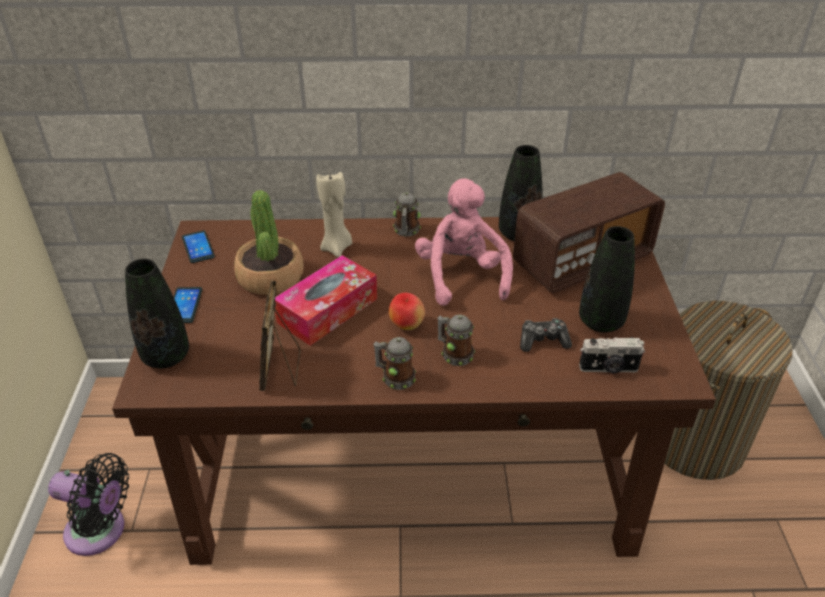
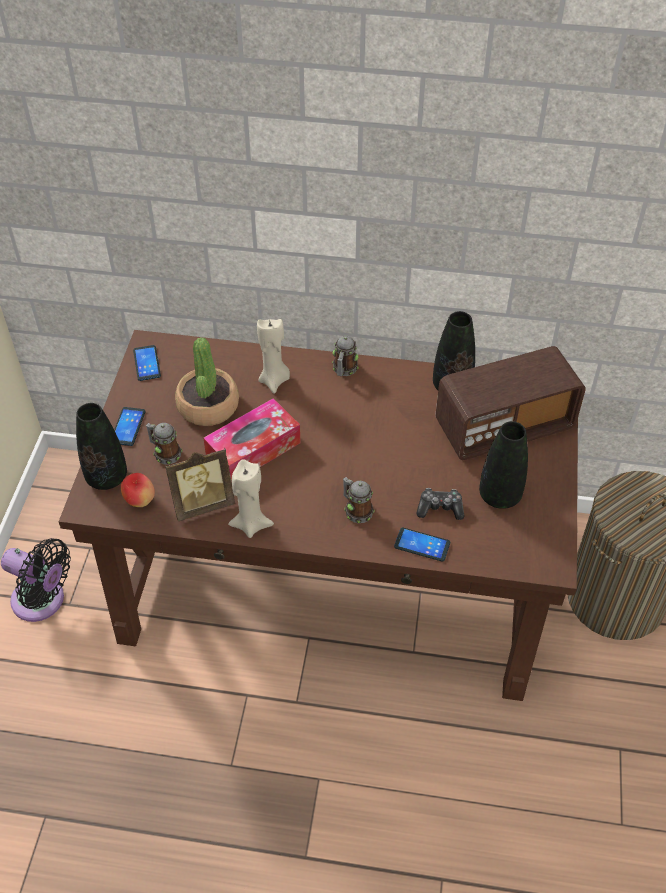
camera: 10 degrees right, 10 degrees up
picture frame [259,281,300,391] -> picture frame turned 120 degrees counterclockwise [165,448,235,521]
mug [373,337,416,390] -> mug moved to [146,423,182,464]
apple [389,293,425,330] -> apple moved to [121,473,155,507]
pink plush toy [415,178,513,306] -> none
camera [579,337,645,373] -> none
none -> beige candle [228,459,274,538]
none -> phone [394,528,450,562]

